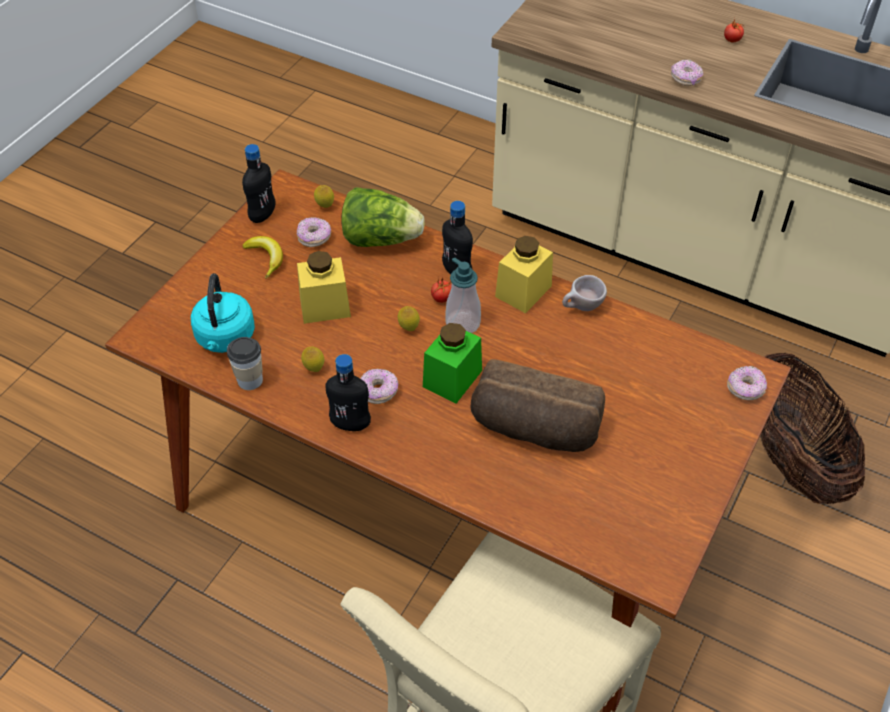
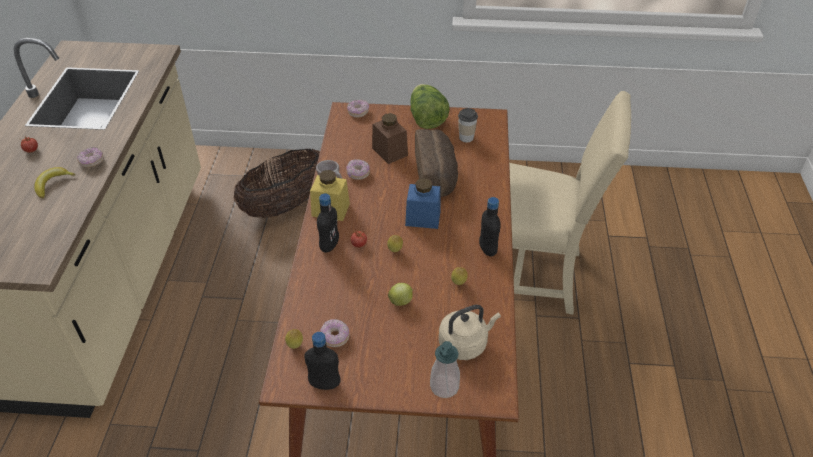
camera: 115 degrees left, 5 degrees down
turquoise kettle [191,273,255,353] -> beige kettle [439,305,501,360]
cup [227,337,263,390] -> cup moved to [458,108,478,142]
banana [242,236,283,279] -> banana moved to [34,167,76,198]
yellow jar [297,251,351,324] -> apple [388,283,413,306]
lettuce [341,187,425,247] -> lettuce moved to [410,84,449,129]
donut [361,369,399,404] -> donut moved to [346,159,370,180]
green jar [423,323,482,403] -> blue jar [405,178,441,229]
soap dispenser [445,257,481,333] -> soap dispenser moved to [430,341,460,398]
none -> brown jar [372,113,408,164]

